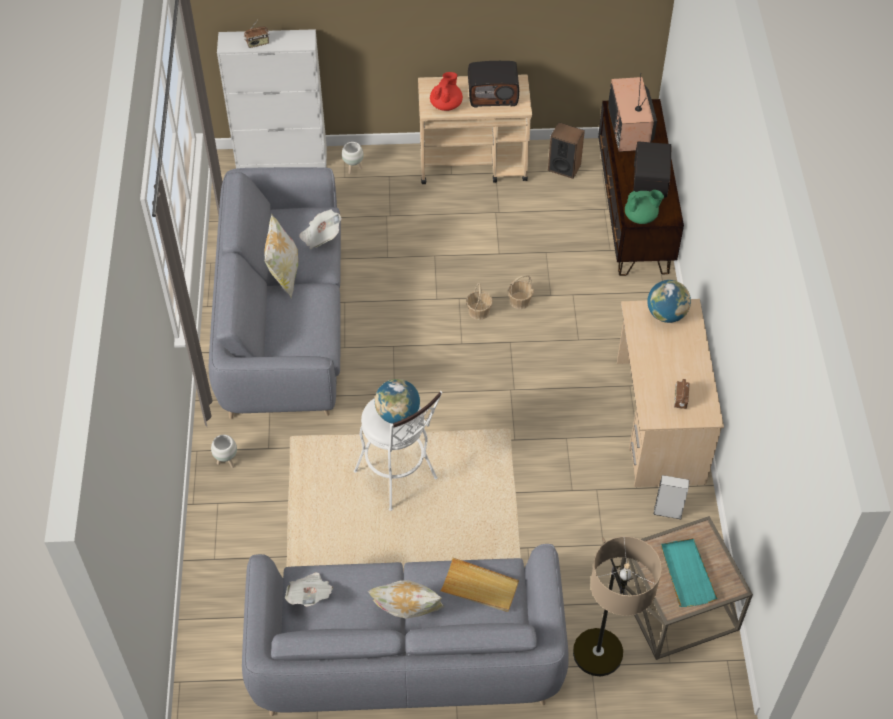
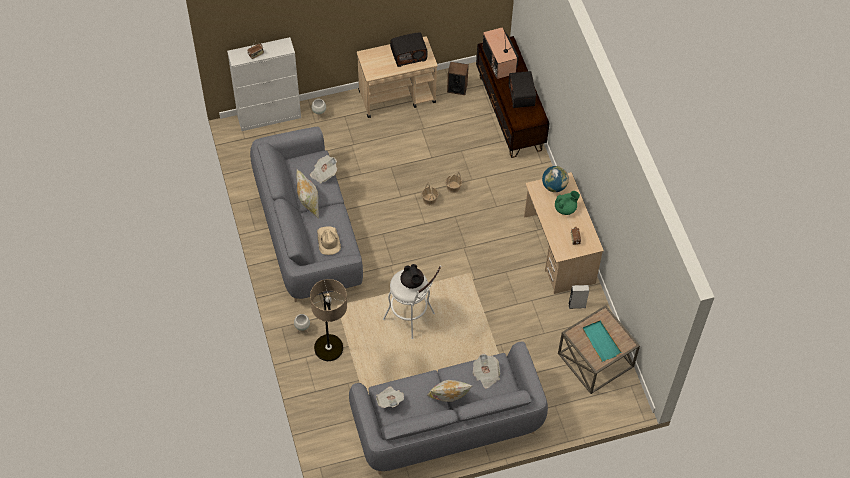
camera: 15 degrees left, 5 degrees up
globe [375,379,420,423] -> black teapot [400,264,424,289]
red teapot [430,72,463,111] -> none
beige tray [441,558,519,612] -> newspaper [473,354,500,389]
floor lamp [573,536,662,676] -> floor lamp moved to [310,279,347,361]
green teapot [625,190,664,224] -> green teapot moved to [555,191,580,215]
none -> beige hat [317,226,341,255]

